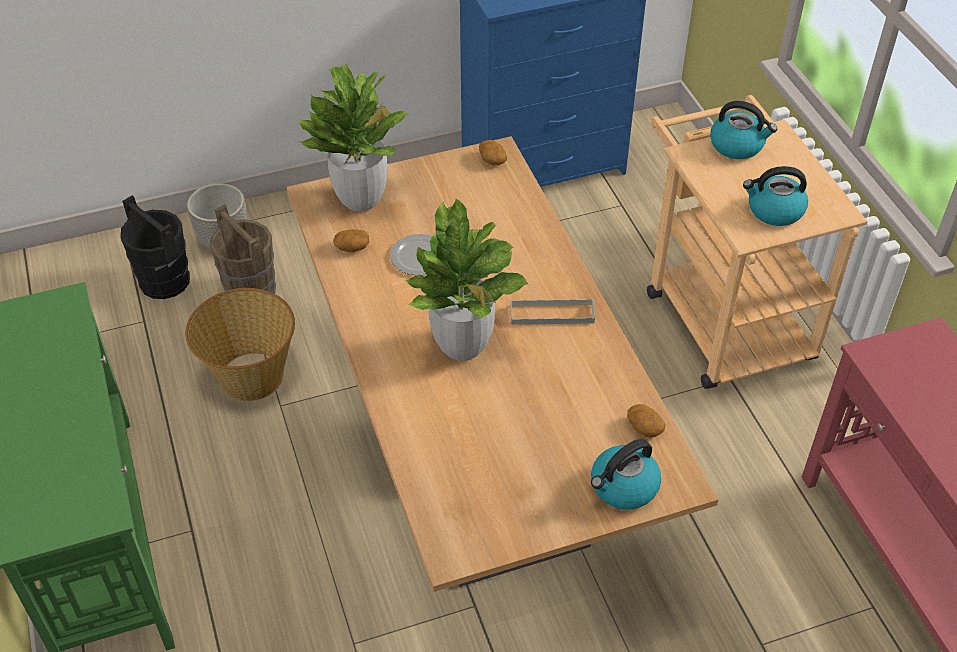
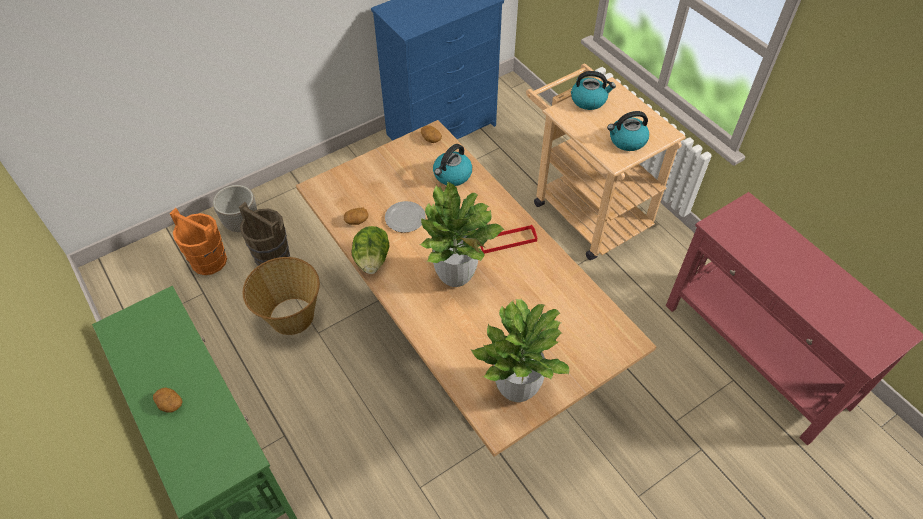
camera: 15 degrees left, 5 degrees up
black bucket [120,195,190,299] -> orange bucket [170,208,227,275]
potted plant [299,63,408,211] -> potted plant moved to [471,299,569,402]
grey tray [510,298,595,325] -> red tray [480,225,537,254]
kettle [591,439,661,510] -> kettle moved to [433,144,472,186]
potato [627,404,665,438] -> potato moved to [153,387,183,413]
none -> lettuce [351,226,389,274]

